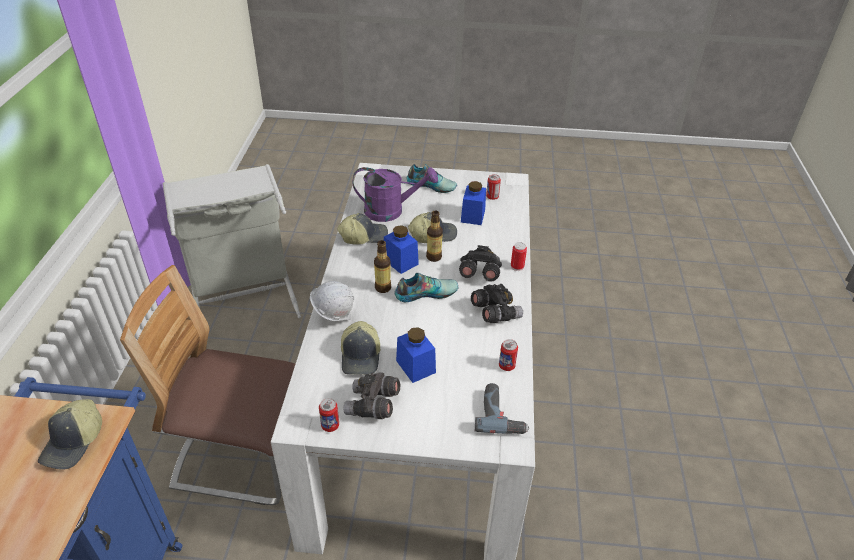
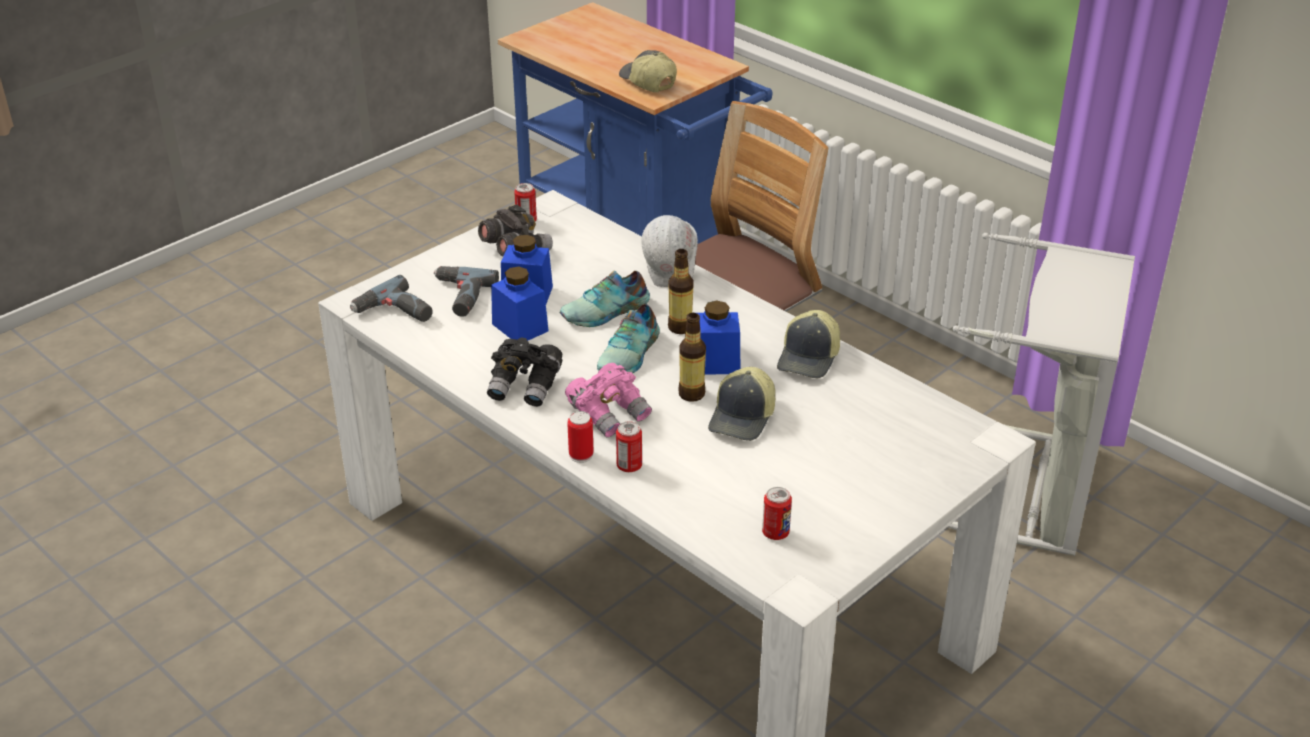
camera: 130 degrees right, 5 degrees down
cap [341,321,381,374] -> none
purple watering can [352,167,438,222] -> none
shoe [406,164,457,193] -> shoe moved to [559,270,650,327]
black binoculars [459,245,502,282] -> pink binoculars [565,363,652,437]
blue jar [461,181,486,225] -> blue jar moved to [491,267,549,340]
can [499,339,518,371] -> can moved to [616,421,642,472]
none -> power drill [434,266,499,317]

